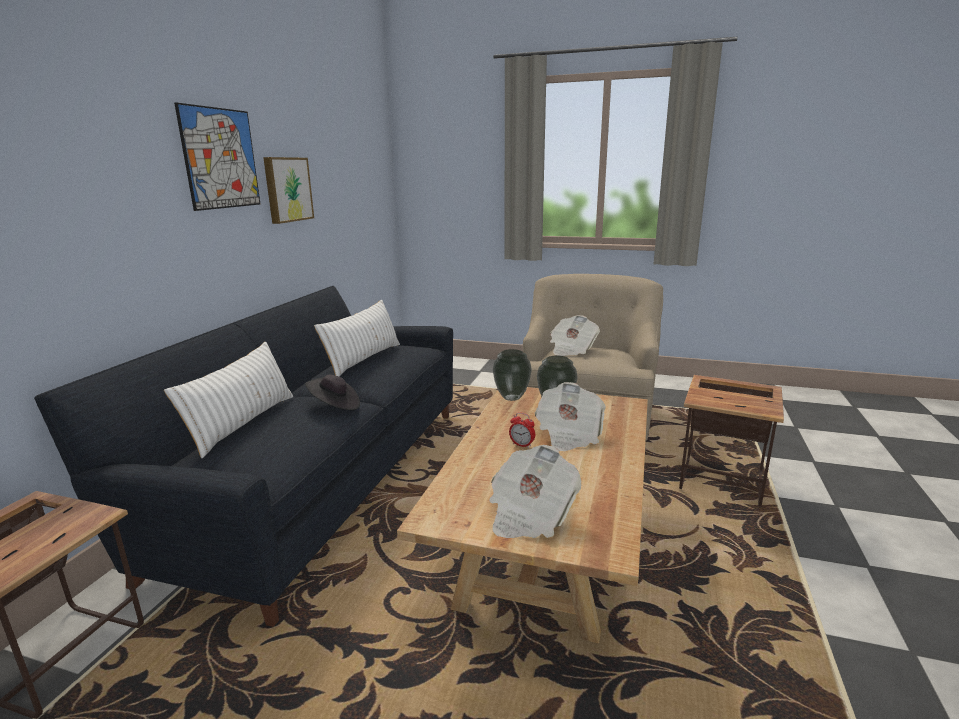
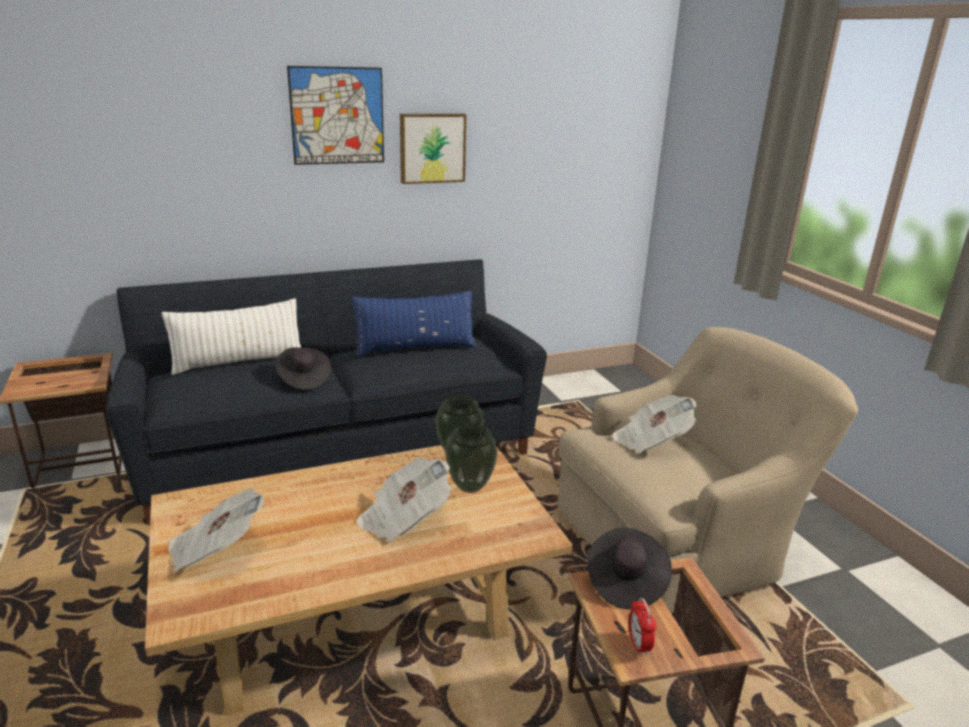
camera: 50 degrees right, 5 degrees up
white pillow [314,300,400,376] -> blue pillow [352,291,476,356]
alarm clock [509,412,535,448] -> alarm clock moved to [629,598,656,656]
none -> black hat [587,527,672,609]

